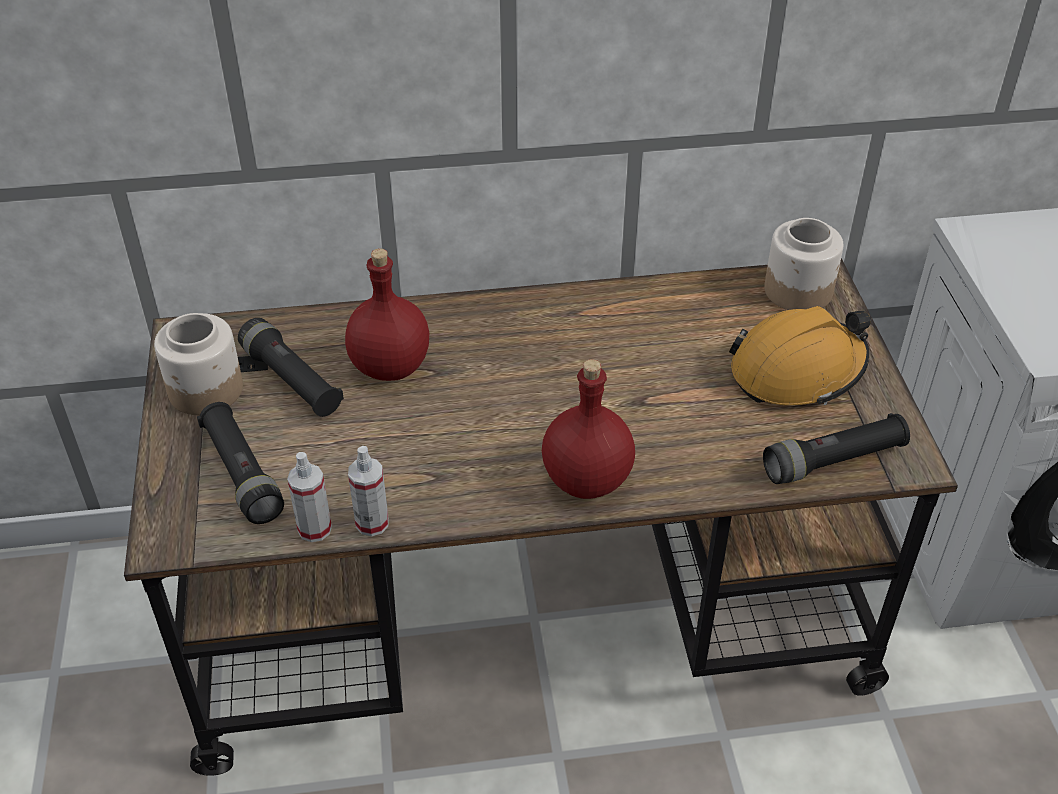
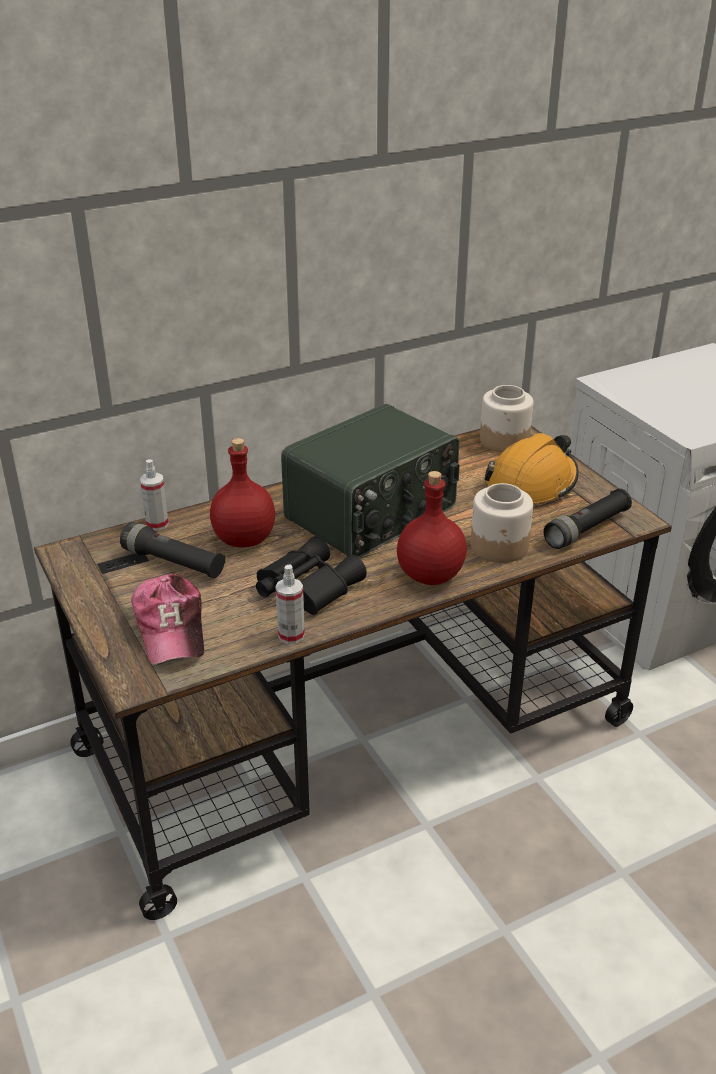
camera: 20 degrees left, 10 degrees down
jar [154,313,243,415] -> jar moved to [471,483,533,563]
black flashlight [197,402,284,524] -> cap [131,574,204,664]
spray bottle [287,452,332,542] -> spray bottle moved to [140,460,169,531]
none -> black binoculars [256,536,367,615]
none -> radio [281,404,460,558]

